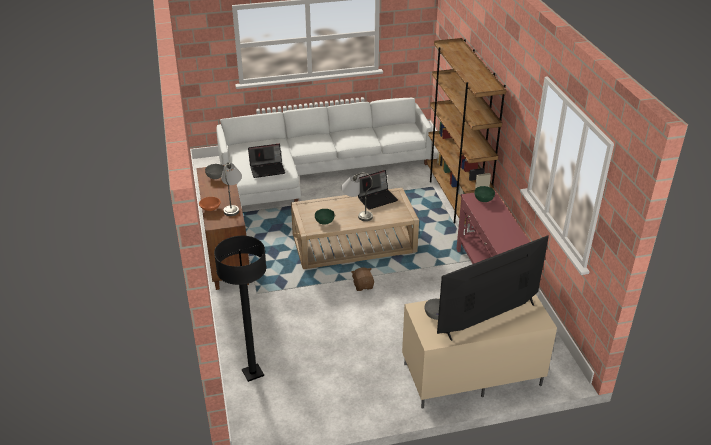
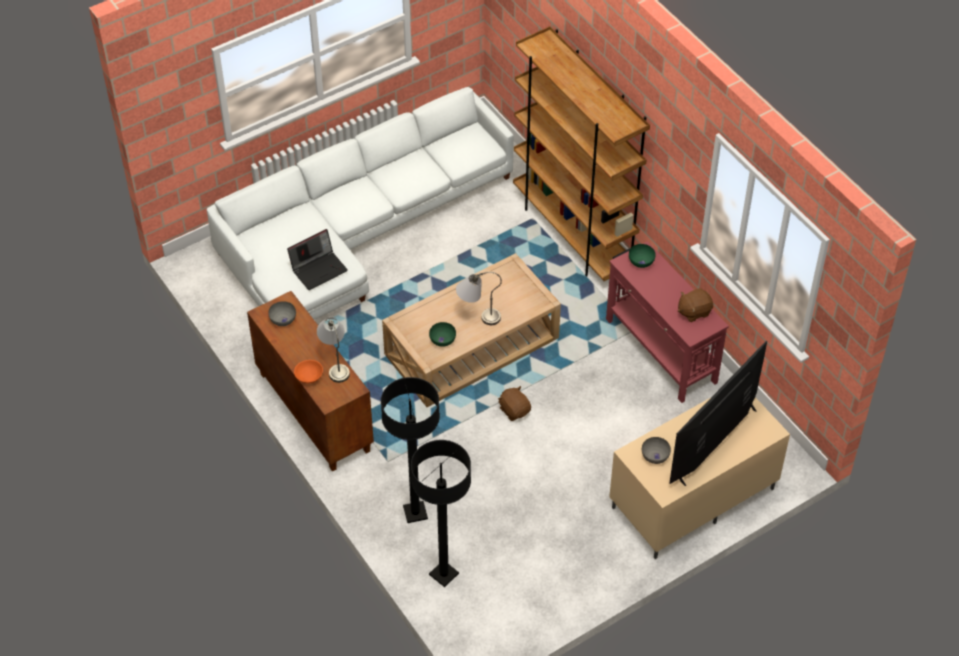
camera: 20 degrees left, 15 degrees up
laptop [358,170,398,210] -> none
none -> black floor lamp [381,377,440,523]
none -> brown plush toy [678,288,713,322]

